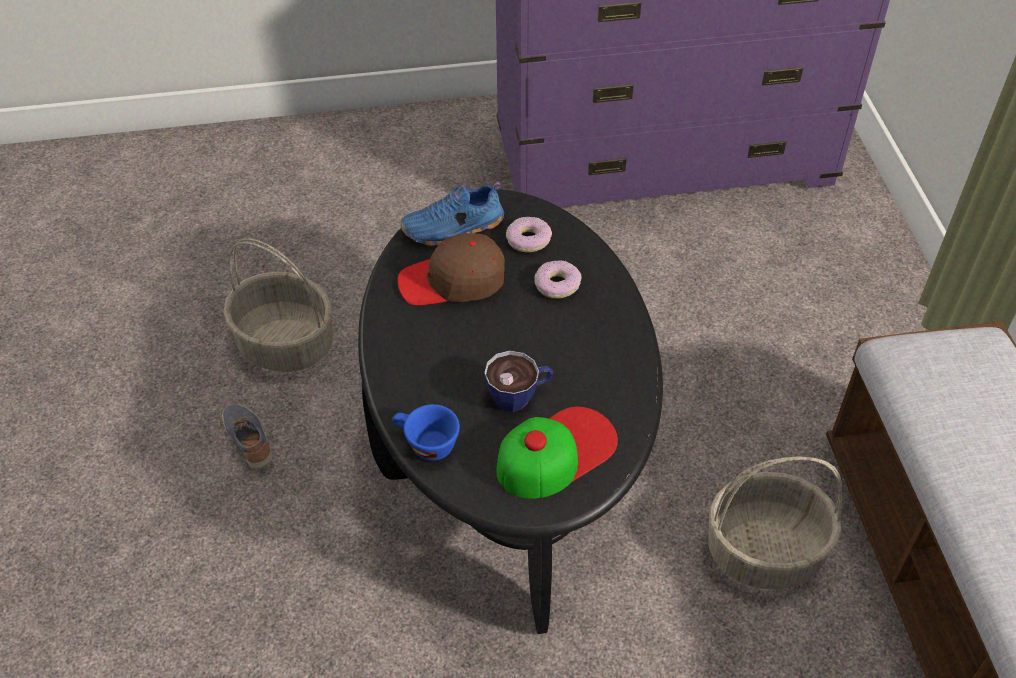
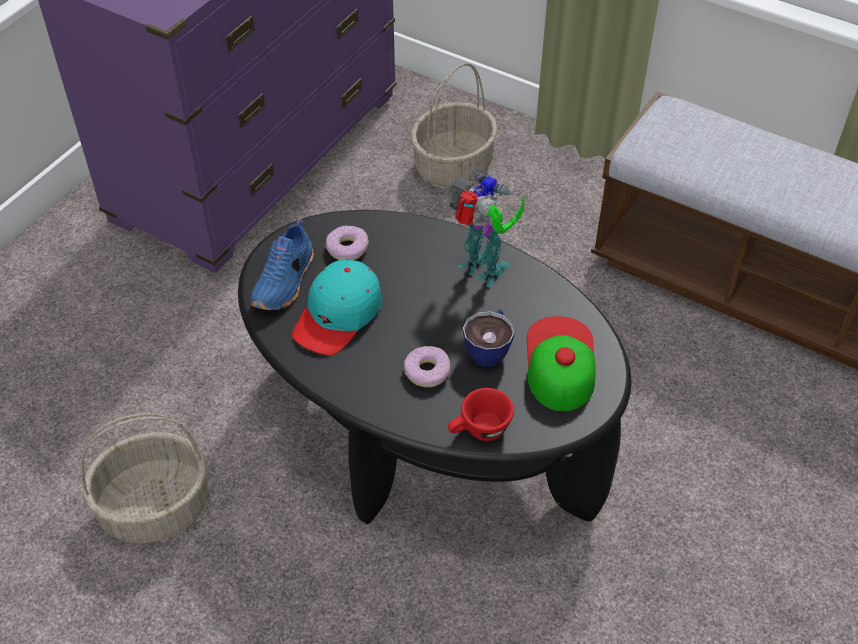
camera: 50 degrees left, 0 degrees up
shoe [222,404,273,469] -> none
blue cup [392,404,460,461] -> red cup [448,388,514,441]
brown cap [398,233,505,306] -> turquoise cap [292,259,381,355]
donut [534,260,582,299] -> donut moved to [404,346,450,387]
basket [709,456,842,590] -> basket moved to [411,63,498,187]
none -> toy robot [449,169,524,287]

